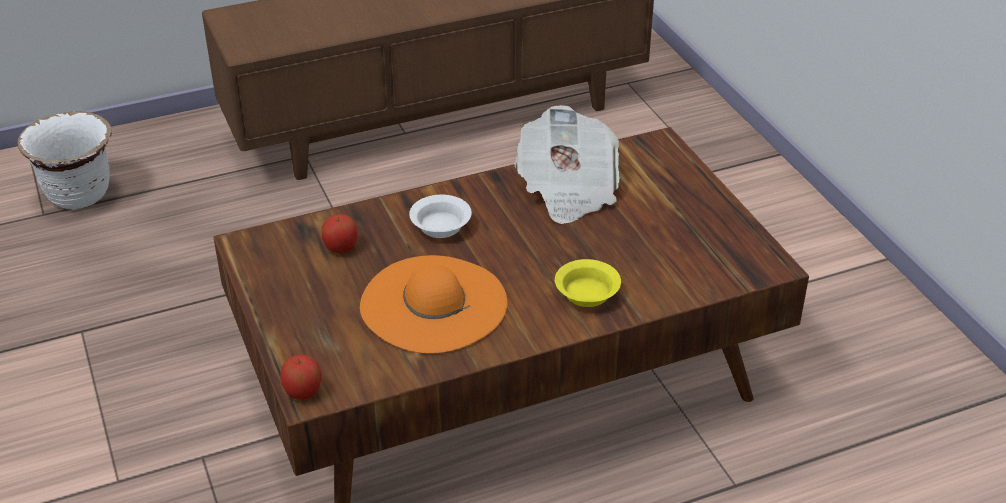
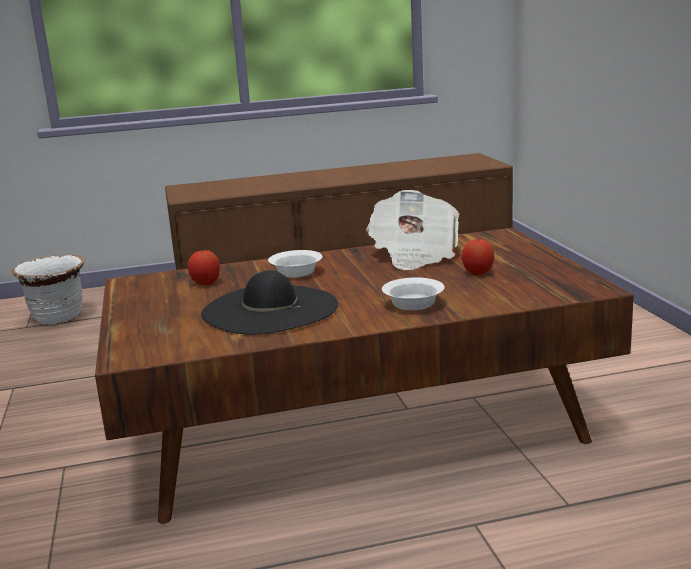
camera: 10 degrees right, 20 degrees down
apple [281,355,322,400] -> apple moved to [462,239,494,275]
orange hat [360,255,507,354] -> black hat [201,270,338,335]
yellow bowl [555,259,621,307] -> white bowl [382,277,445,310]

